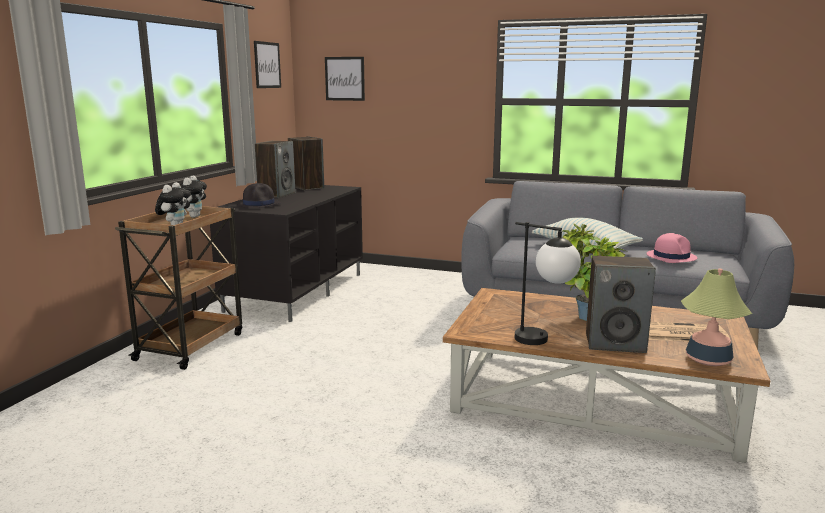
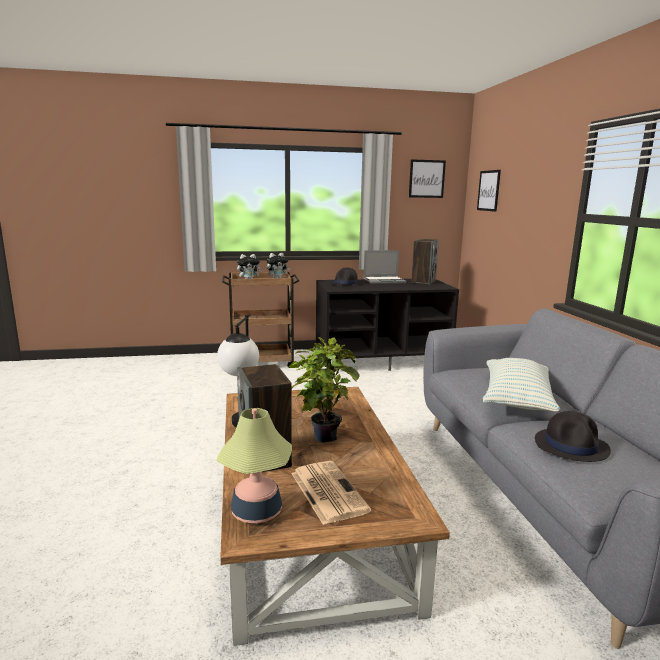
camera: 60 degrees right, 0 degrees up
speaker [255,141,295,198] -> laptop [363,250,407,284]
pink hat [647,233,697,263] -> black hat [535,411,611,462]

